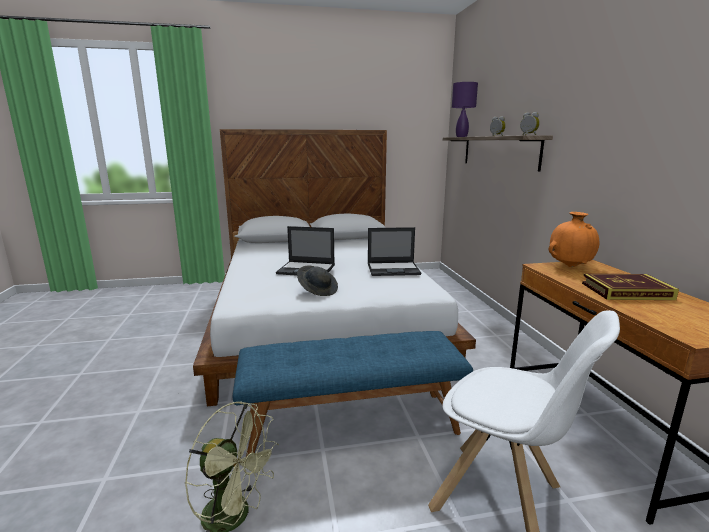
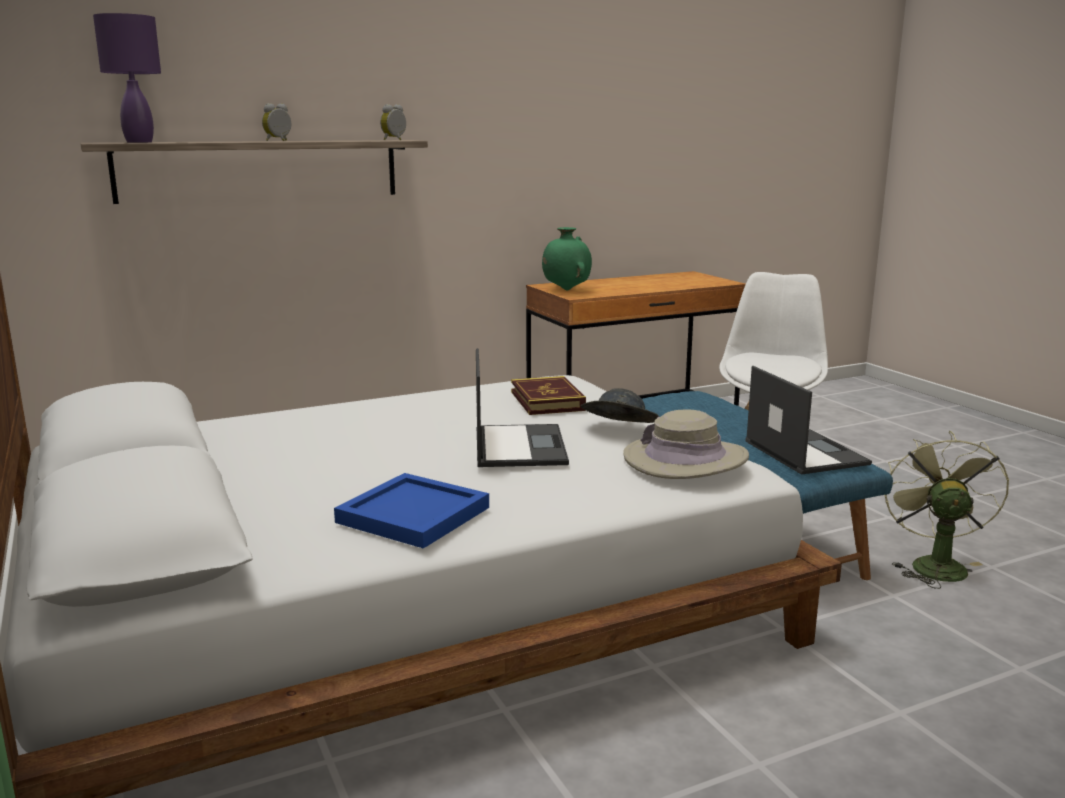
camera: 105 degrees left, 0 degrees up
laptop [368,227,421,276] -> laptop moved to [745,366,872,475]
orange vase [549,212,599,267] -> green vase [542,227,592,290]
book [582,274,679,300] -> book moved to [511,376,586,415]
none -> blue tray [334,473,489,549]
none -> beige hat [623,410,749,479]

